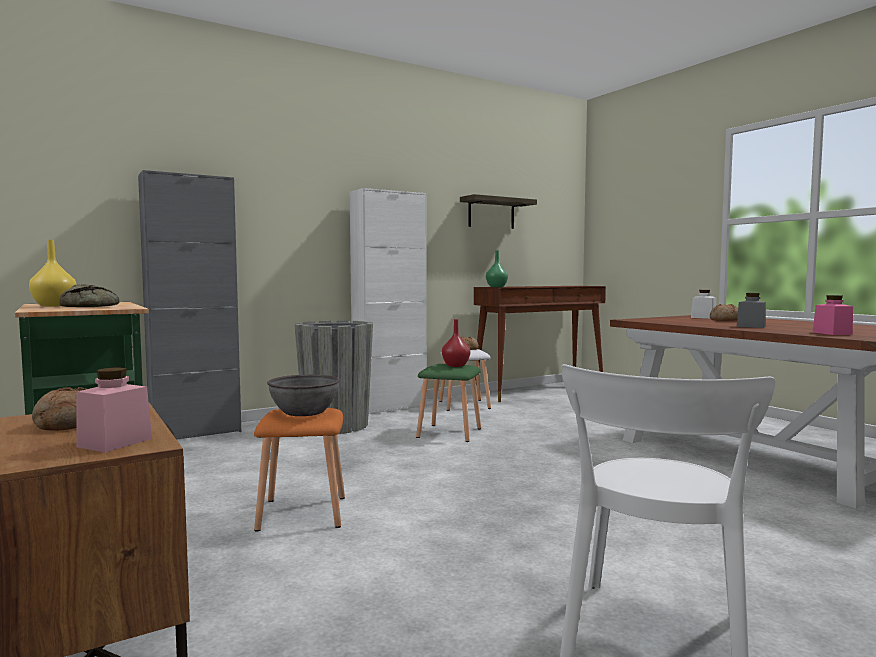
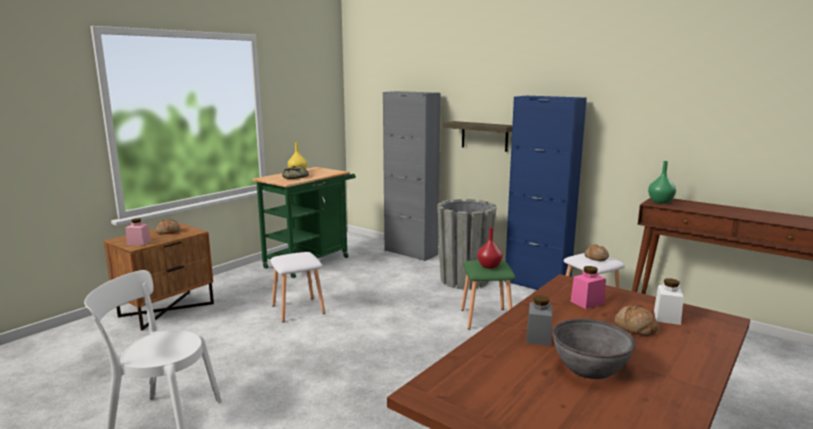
camera: 70 degrees right, 10 degrees up
orange stool [254,408,345,532] -> white stool [270,252,325,322]
grey bowl [267,375,340,416] -> grey bowl moved to [552,318,636,379]
white cabinet [350,188,427,414] -> blue cabinet [505,96,587,290]
shelf [460,194,537,229] -> shelf moved to [443,121,512,152]
pink jar [813,295,853,335] -> pink jar moved to [571,266,606,309]

